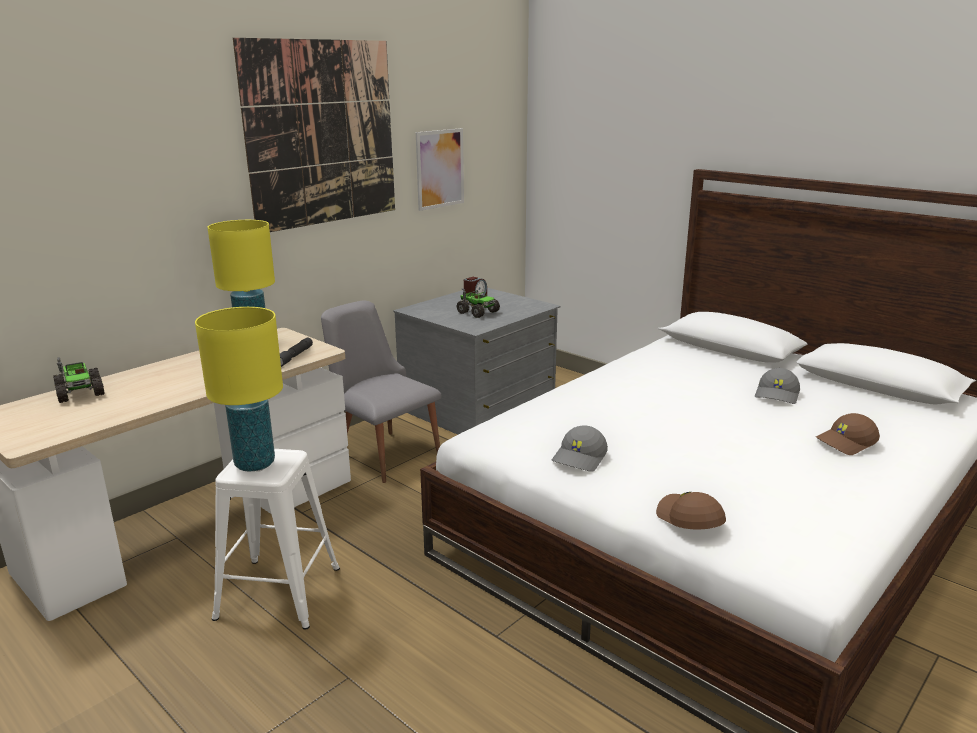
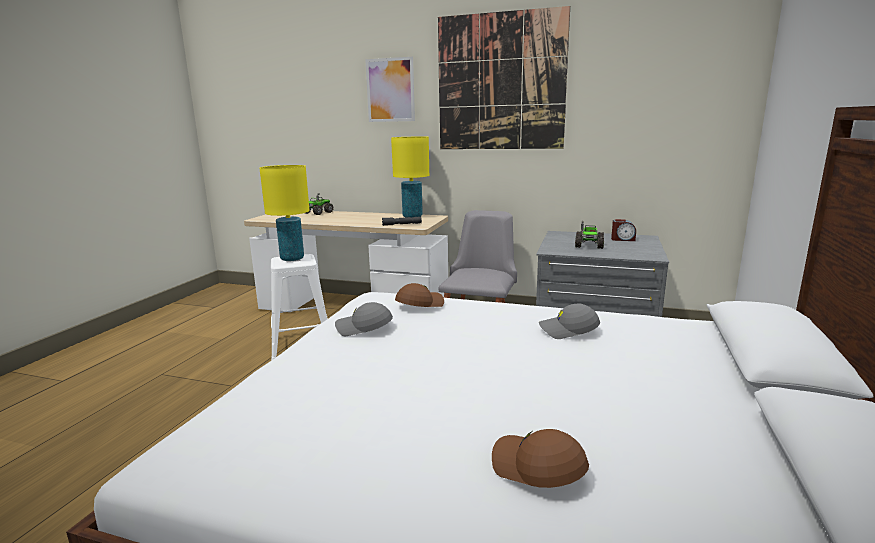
camera: 65 degrees right, 5 degrees down
picture [416,128,464,211] -> picture moved to [365,57,415,122]
brown cap [656,492,726,529] -> brown cap moved to [395,283,444,307]
grey cap [755,368,800,404] -> grey cap moved to [539,304,600,339]

